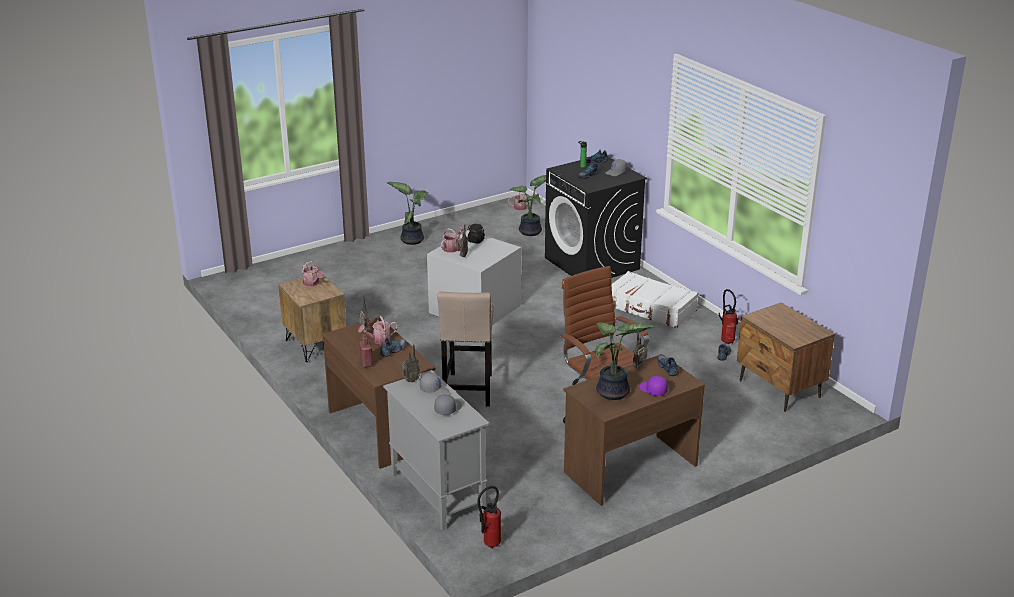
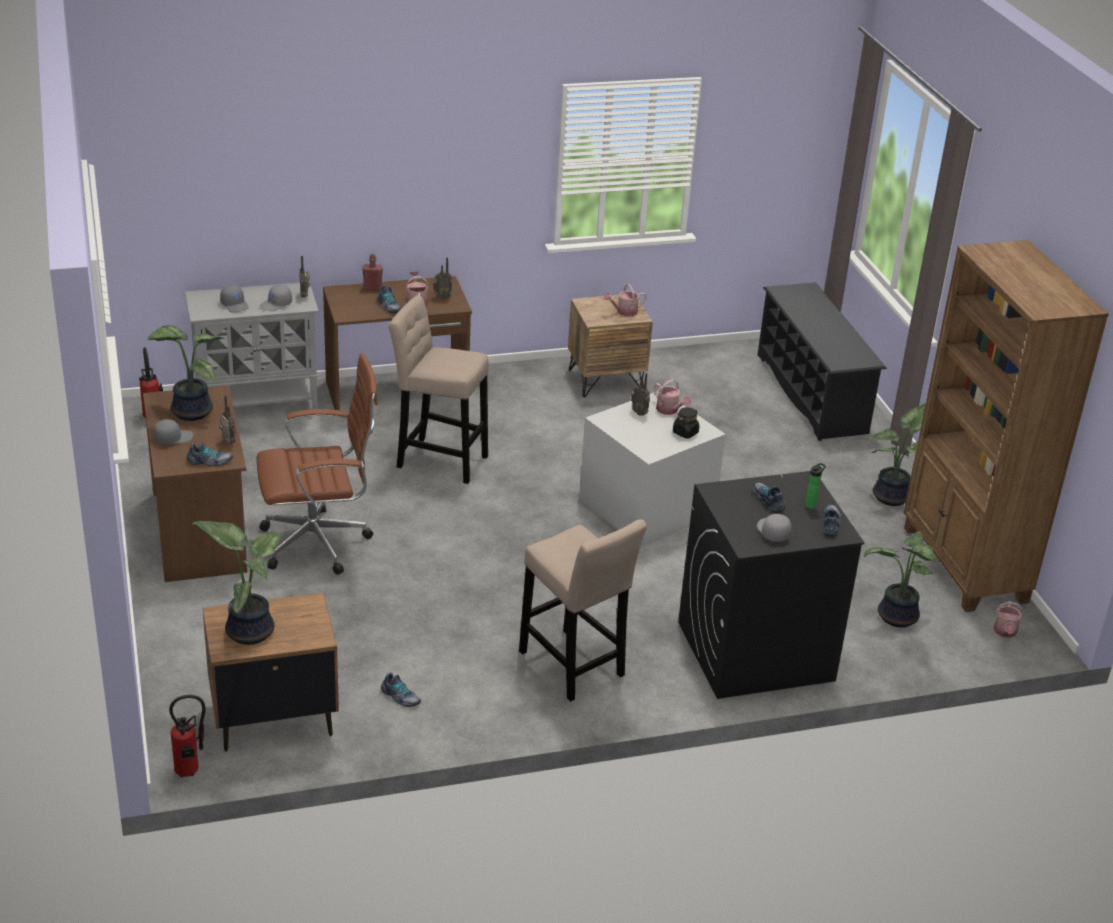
camera: 105 degrees right, 5 degrees up
white suitcase [611,271,698,328] -> beige stool [519,519,647,702]
purple cap [639,376,668,396] -> grey cap [153,419,193,445]
fire extinguisher [719,289,738,344] -> fire extinguisher moved to [169,695,205,777]
none -> potted plant [192,521,281,645]
none -> black shoe rack [758,282,887,441]
none -> brown bookcase [904,240,1109,612]

